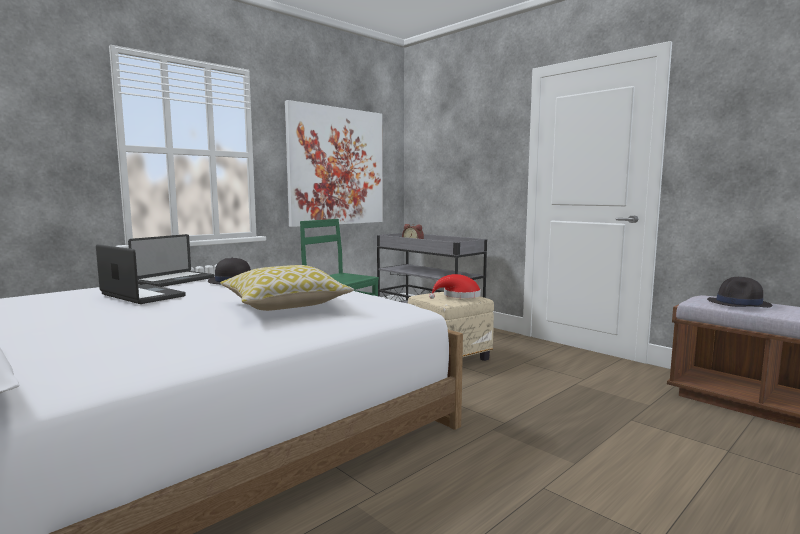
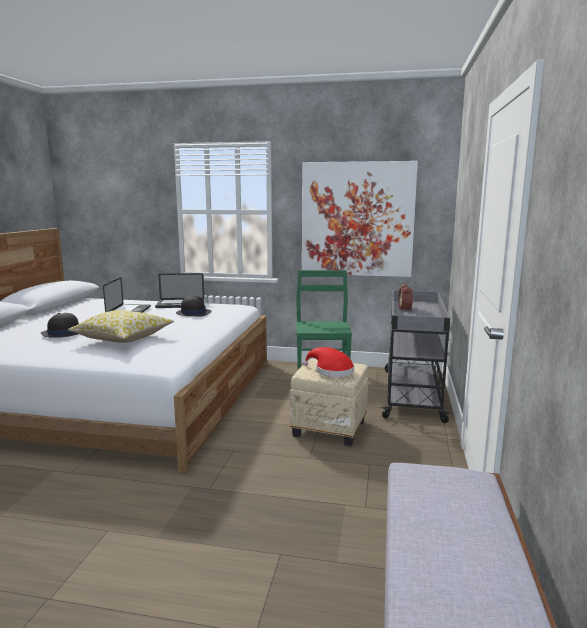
camera: 55 degrees right, 5 degrees up
black hat [707,277,772,308] -> black hat moved to [41,313,79,338]

